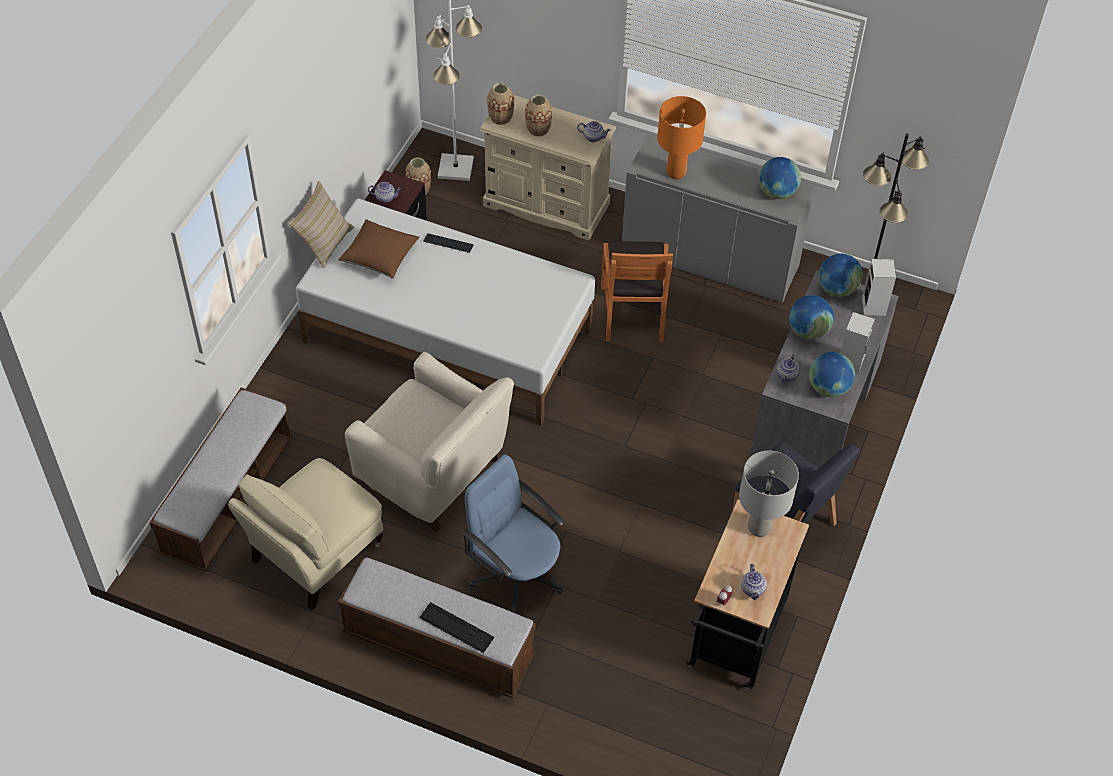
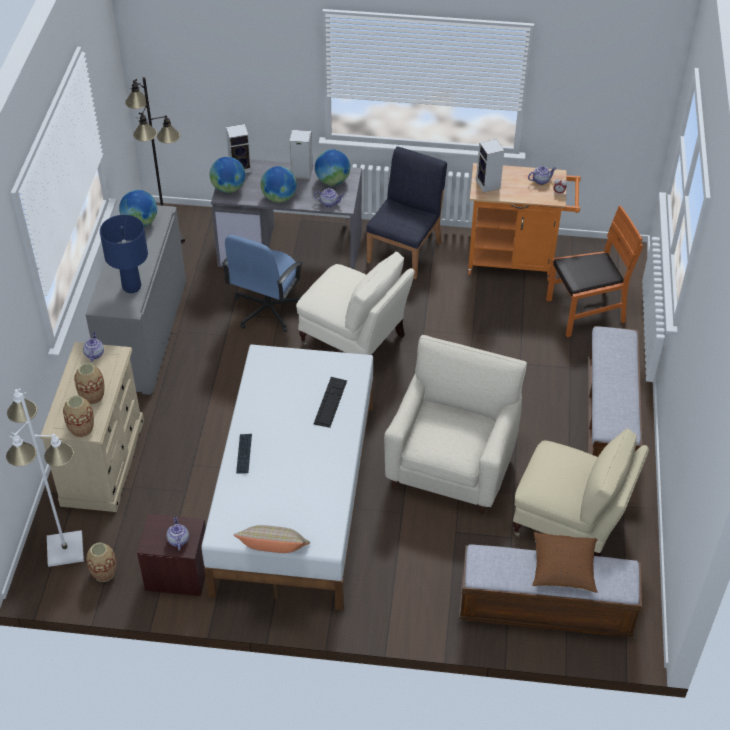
camera: 105 degrees left, 5 degrees down
brown pillow [338,219,420,279] -> brown pillow moved to [532,532,598,593]
keyboard [419,602,494,653] -> keyboard moved to [314,377,347,428]
blue office chair [462,455,564,614] -> blue office chair moved to [222,235,303,332]
orange chair [601,241,673,342] -> orange chair moved to [546,205,643,337]
orange table lamp [657,96,706,179] -> blue table lamp [100,215,148,293]
black cart [686,500,809,690] -> orange cart [468,163,581,281]
grey table lamp [739,451,799,537] -> speaker [476,139,504,193]
none -> beige armchair [296,252,415,355]

